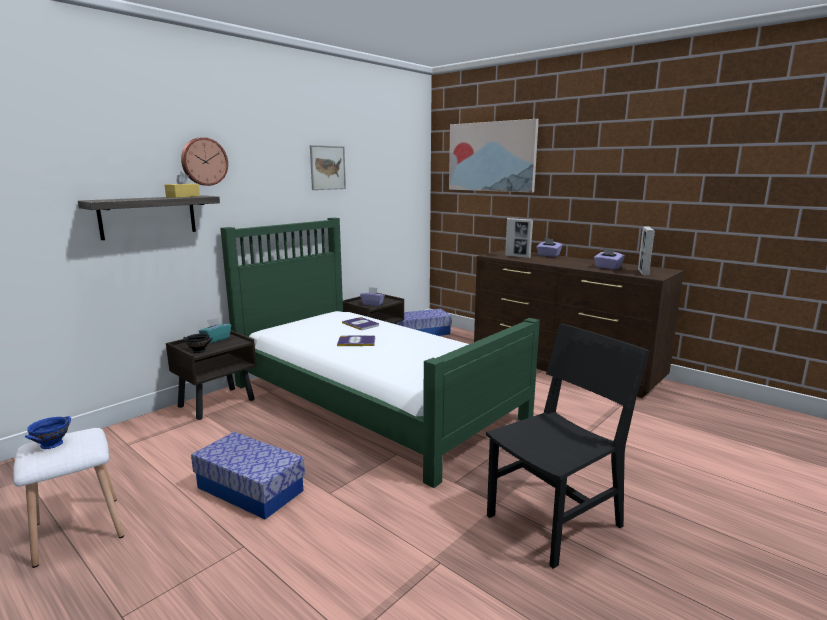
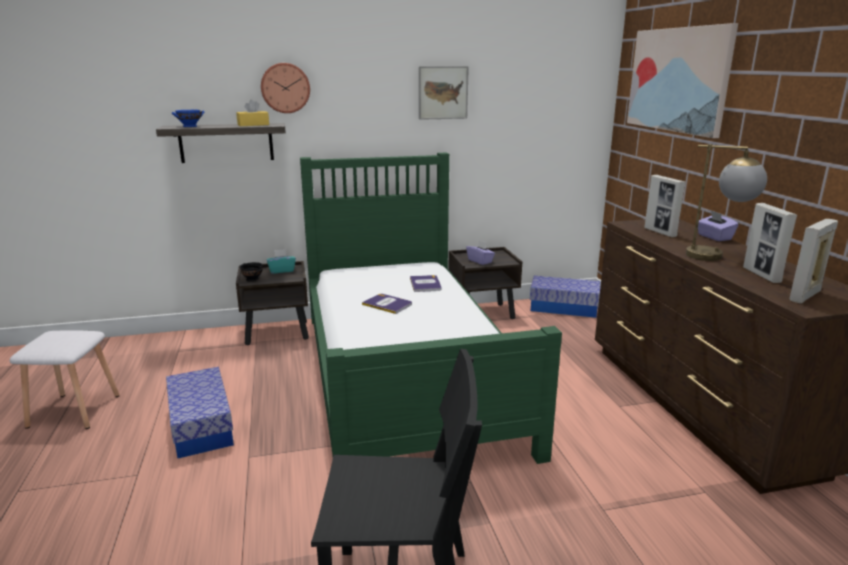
camera: 35 degrees right, 5 degrees up
blue bowl [25,416,71,449] -> blue bowl moved to [172,110,204,127]
purple tissue box [594,248,625,270] -> picture frame [743,203,797,283]
none -> table lamp [686,144,767,261]

